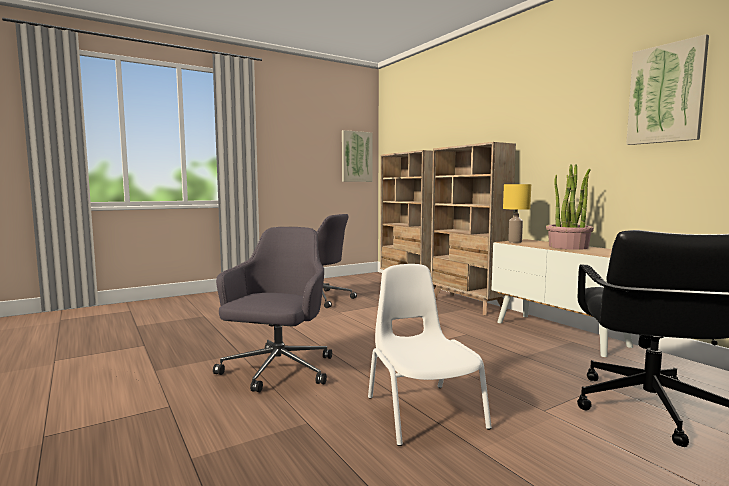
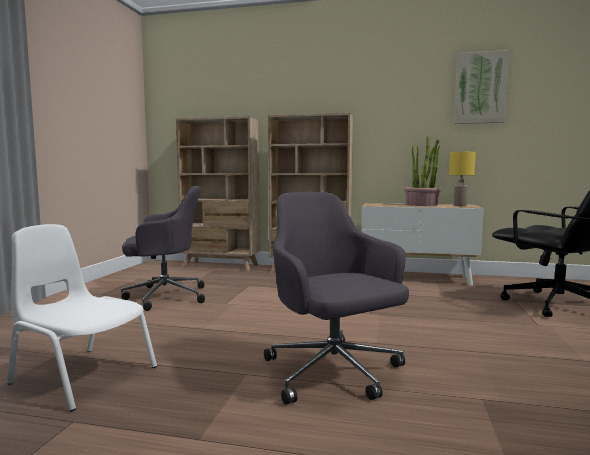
camera: 45 degrees left, 0 degrees up
picture [342,130,373,182] -> none
white chair [368,264,492,446] -> white chair moved to [7,224,157,411]
yellow table lamp [503,184,531,243] -> yellow table lamp moved to [449,152,476,206]

